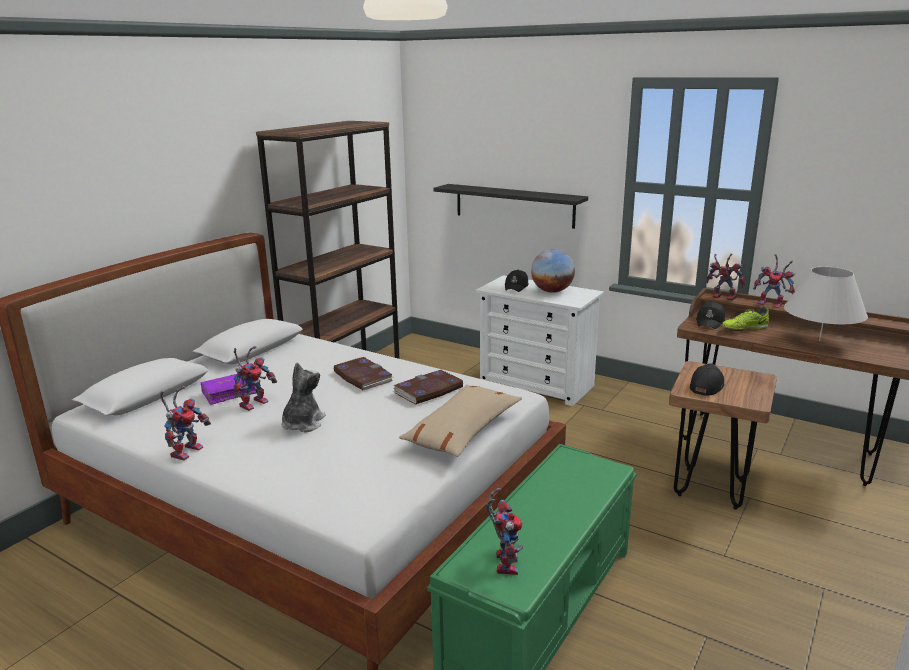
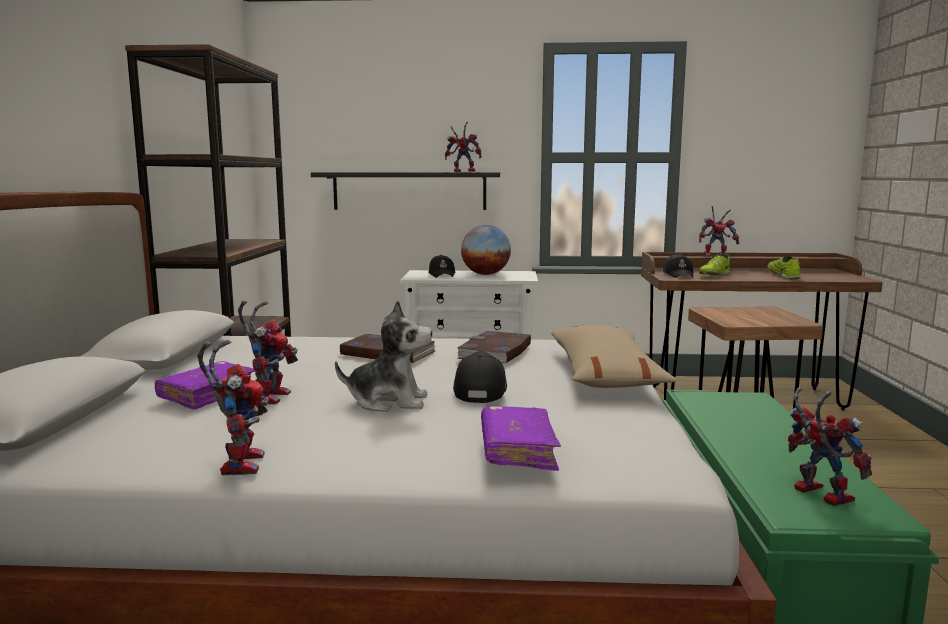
camera: 30 degrees left, 10 degrees down
plush toy [282,362,326,433] -> plush toy turned 105 degrees clockwise [335,300,432,412]
black cap [690,364,724,396] -> black cap moved to [453,351,507,403]
toy robot [707,253,745,301] -> toy robot moved to [445,122,481,172]
white table lamp [784,267,868,341] -> shoe [767,256,801,279]
none -> purple book [481,406,561,471]

